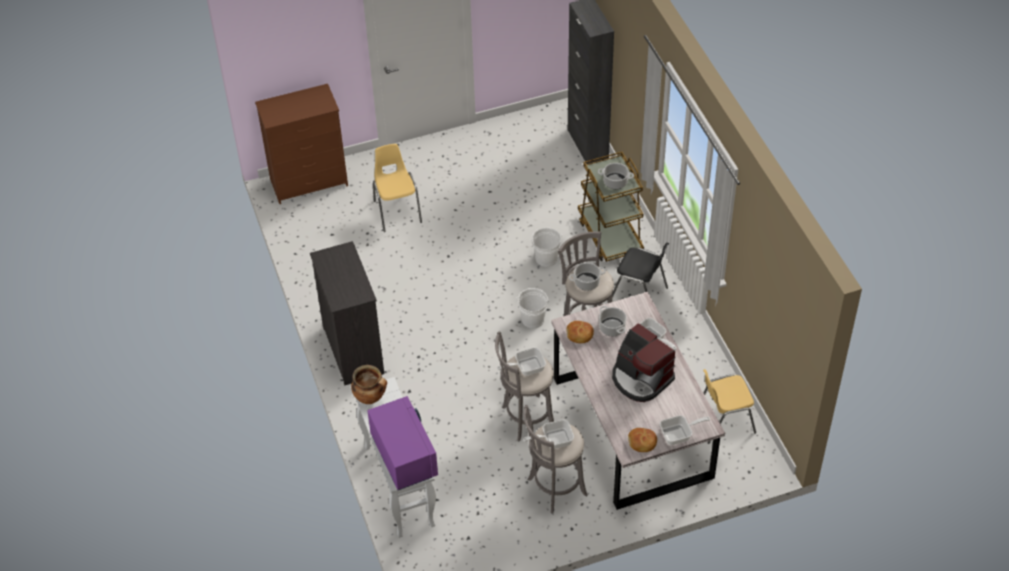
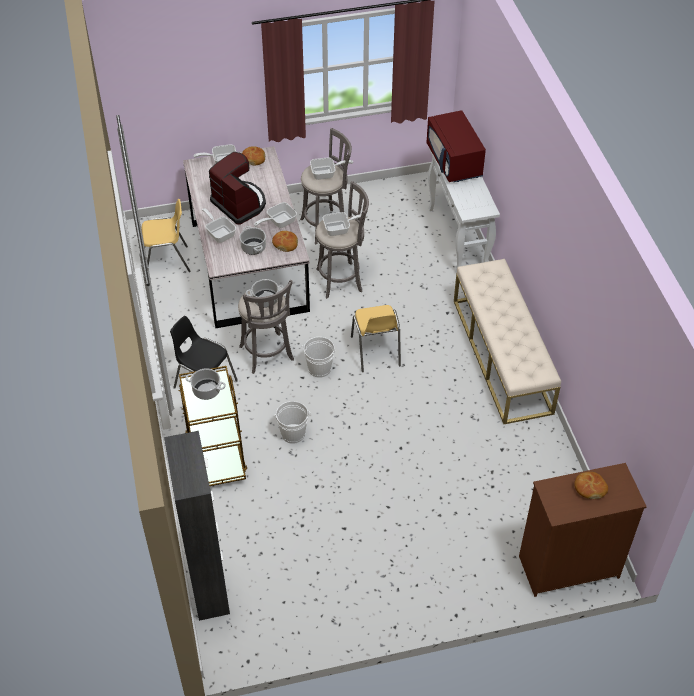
camera: 175 degrees left, 0 degrees up
black dresser [310,241,384,386] -> beige bench [454,259,561,424]
cooking pot [351,365,387,404] -> none
purple microwave [368,396,438,490] -> red microwave [426,110,486,182]
yellow chair [373,144,422,232] -> yellow chair moved to [351,305,401,372]
none -> frying pan [254,202,297,228]
none -> bread [574,472,608,499]

